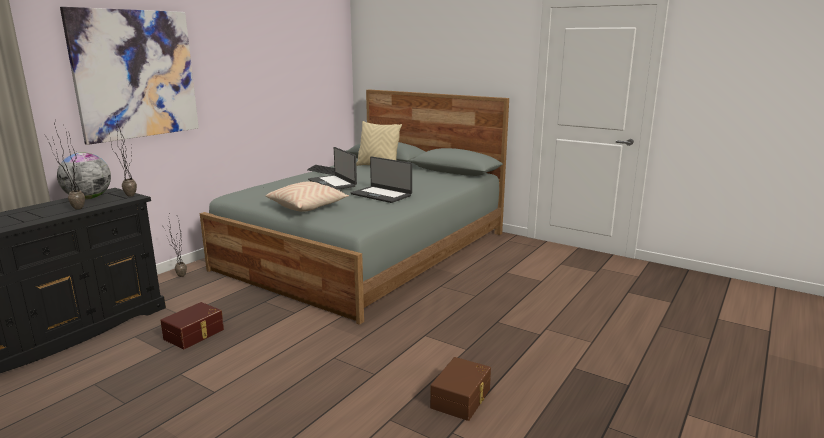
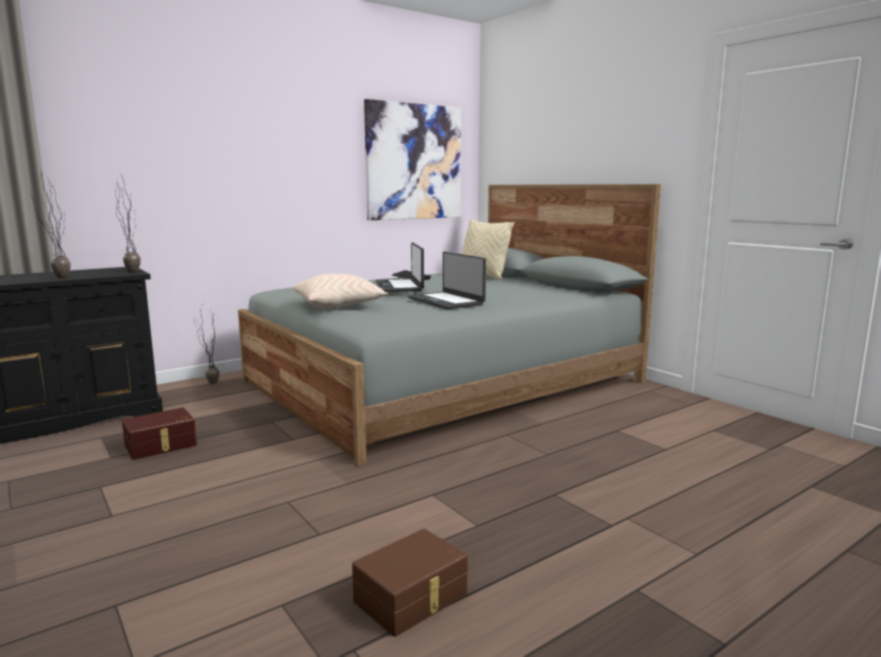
camera: 20 degrees right, 5 degrees down
globe [57,152,111,199] -> none
picture [60,7,199,145] -> picture moved to [364,99,461,220]

